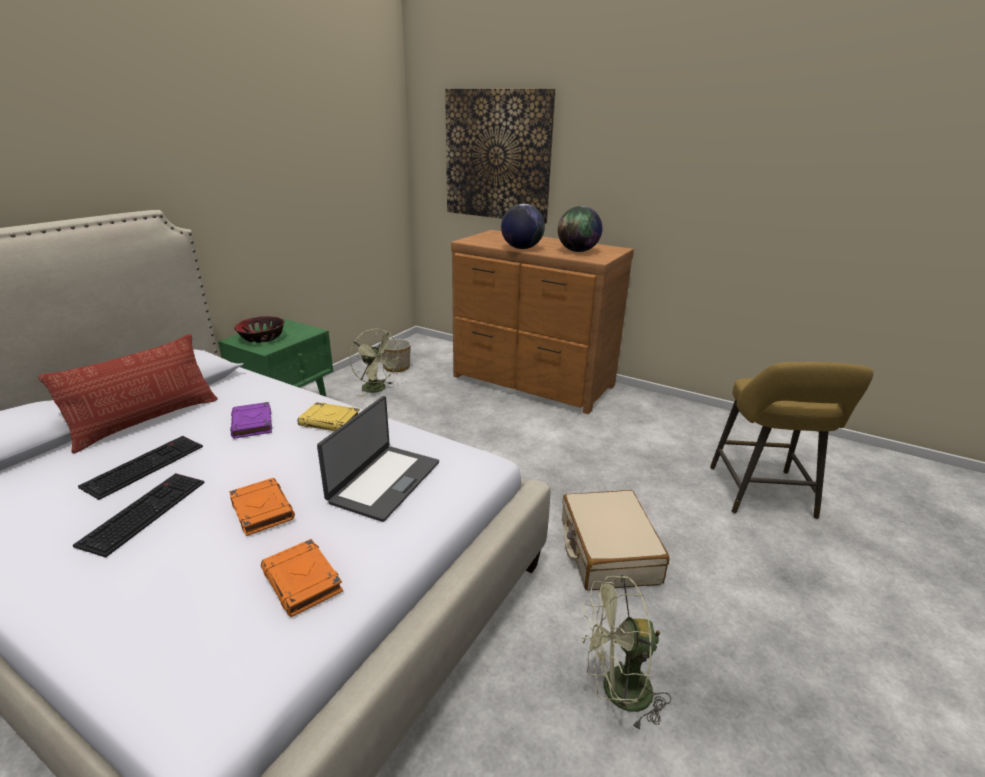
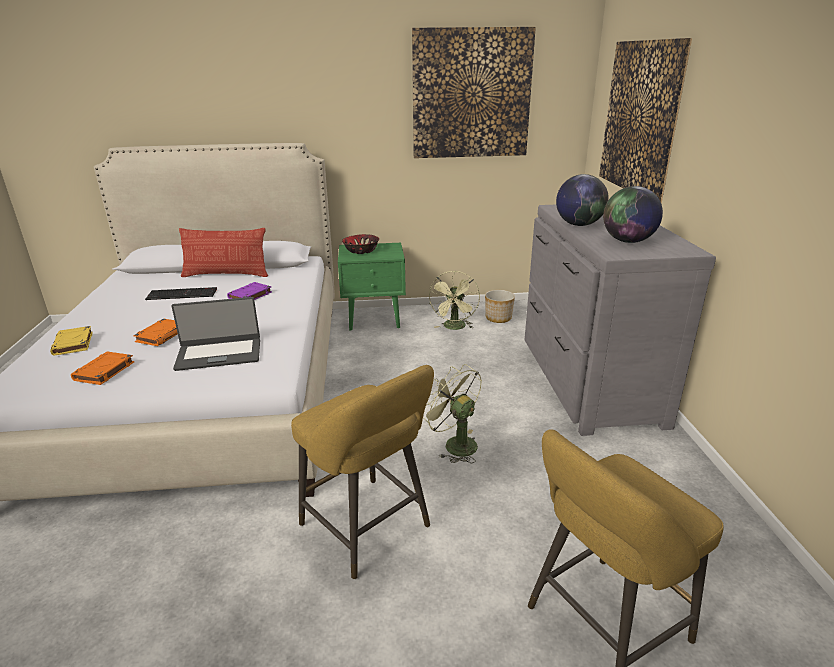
camera: 55 degrees right, 0 degrees up
keyboard [73,473,205,558] -> none
yellow book [297,402,360,431] -> yellow book moved to [50,326,93,356]
brown dresser [451,230,634,414] -> grey dresser [525,205,716,436]
beige suitcase [562,490,669,591] -> yellow stool [291,365,434,579]
green fan [581,575,671,731] -> green fan moved to [424,364,482,463]
none -> picture [412,27,536,158]

